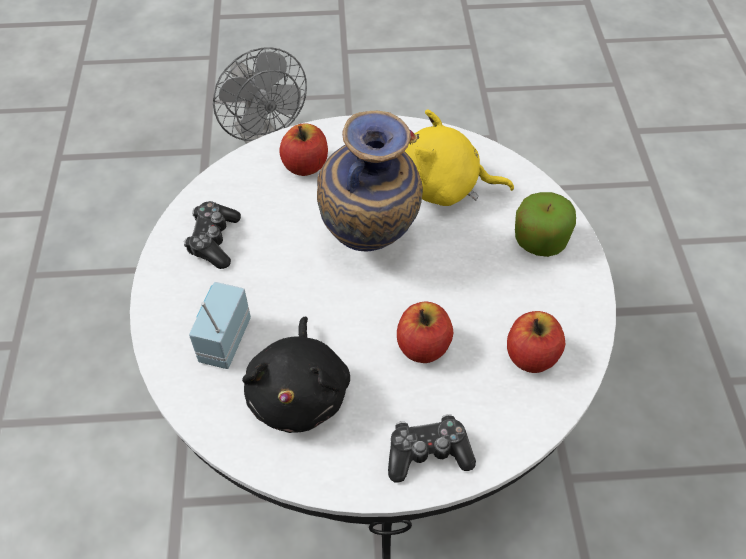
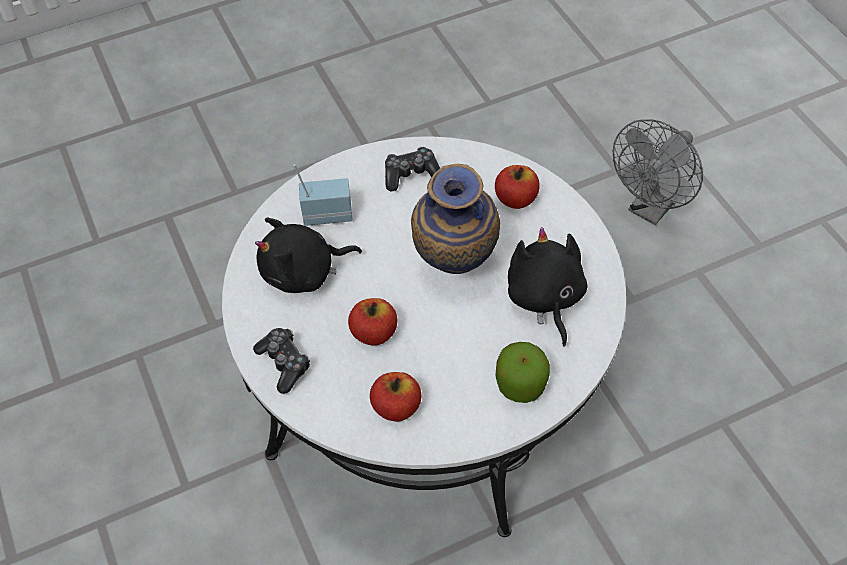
camera: 70 degrees right, 0 degrees up
yellow plush toy [405,109,514,206] -> black plush toy [508,227,587,347]

